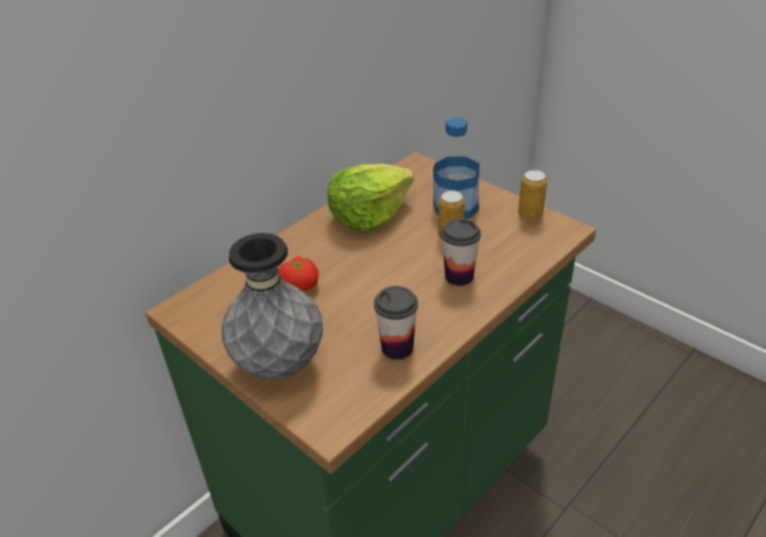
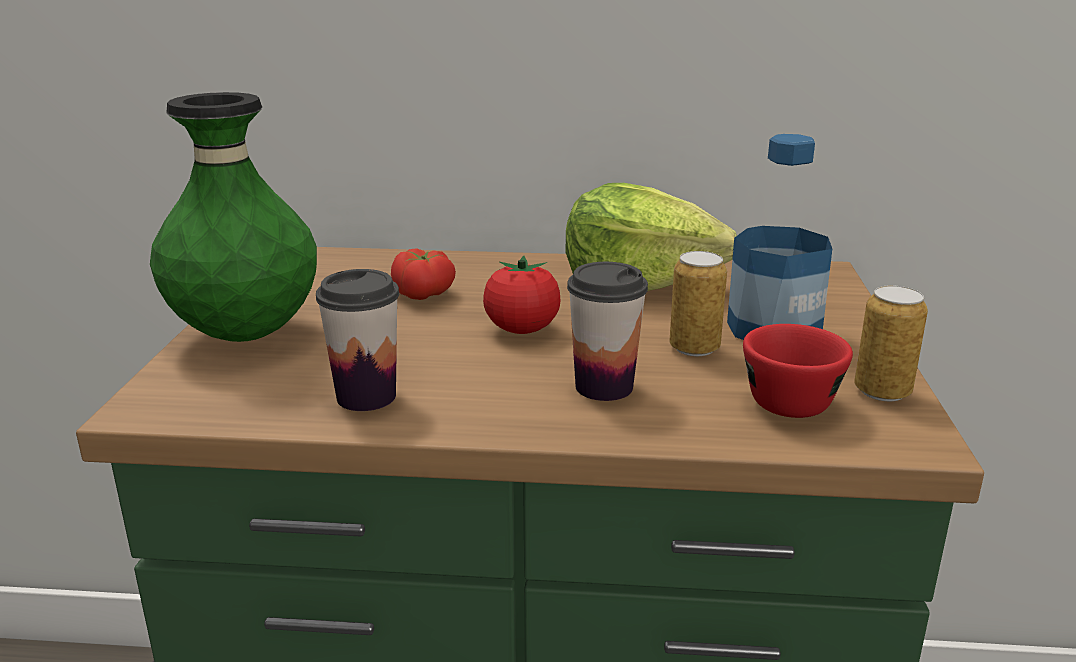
camera: 50 degrees right, 15 degrees down
grey vase [221,233,323,379] -> green vase [150,92,317,342]
none -> tomato [483,256,560,334]
none -> red cup [743,324,853,418]

